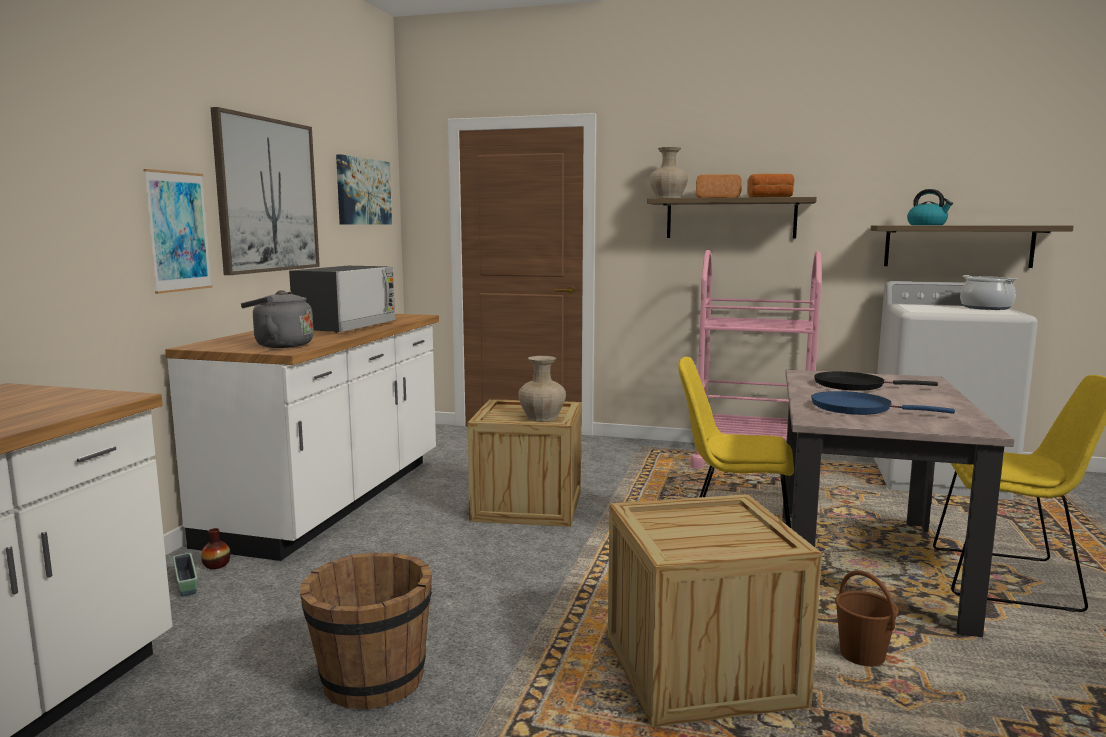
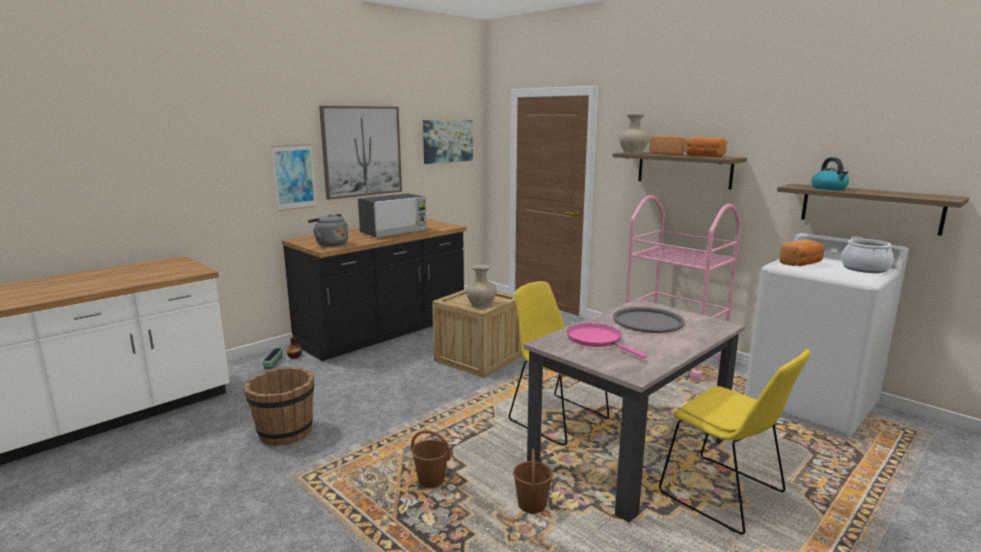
camera: 30 degrees right, 5 degrees up
white counter [165,314,439,561] -> black counter [282,219,467,361]
crate [608,494,822,727] -> brown bucket [411,430,450,488]
blue frying pan [811,391,955,415] -> pink frying pan [567,323,647,359]
black frying pan [814,372,938,391] -> grey tray [613,307,685,333]
none -> bread [780,239,825,266]

